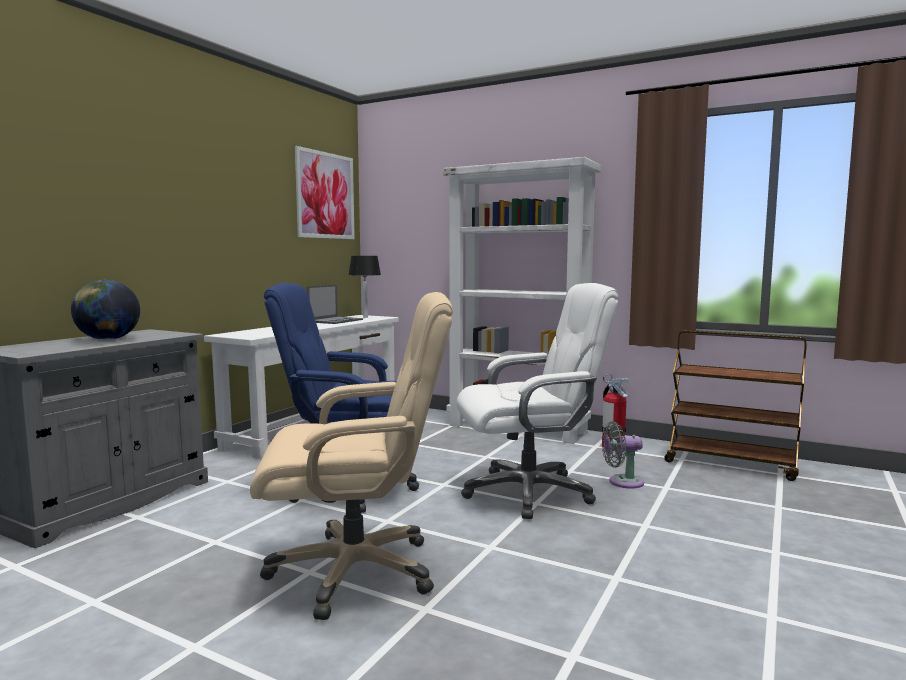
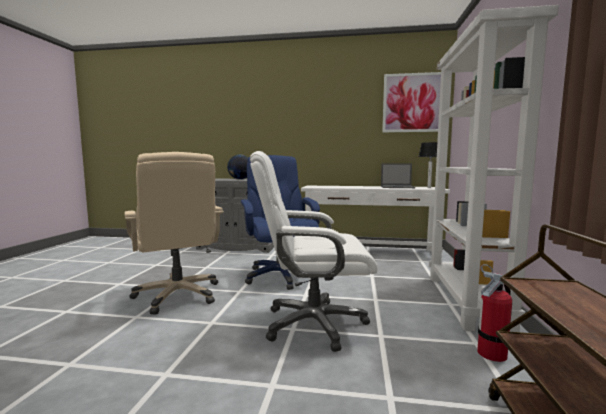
camera: 70 degrees right, 0 degrees up
white office chair [456,283,619,519] -> white office chair turned 120 degrees clockwise [250,151,378,352]
grey fan [602,421,644,489] -> none

